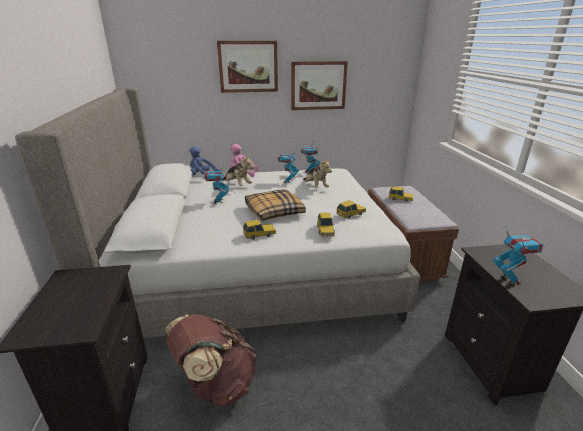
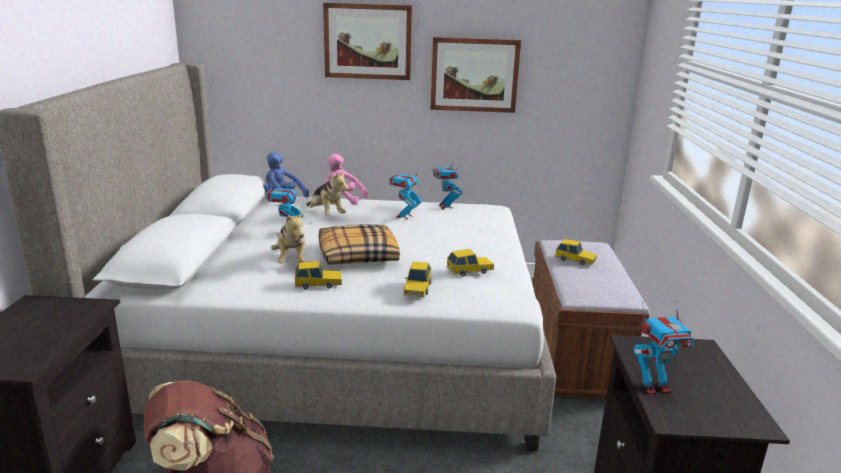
camera: 10 degrees right, 5 degrees down
plush toy [303,158,332,188] -> plush toy moved to [271,210,305,263]
toy robot [493,228,544,284] -> toy robot turned 75 degrees clockwise [634,299,694,395]

